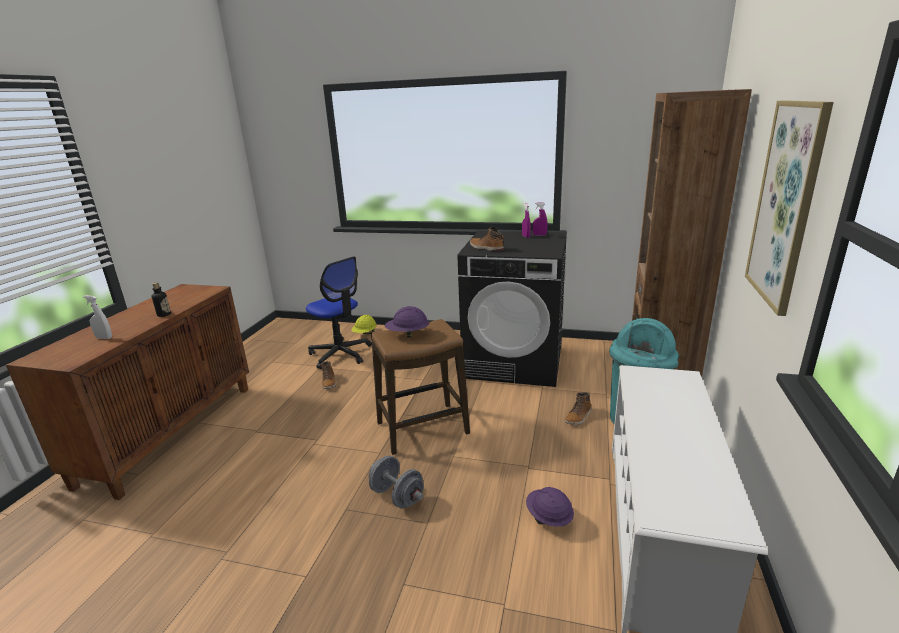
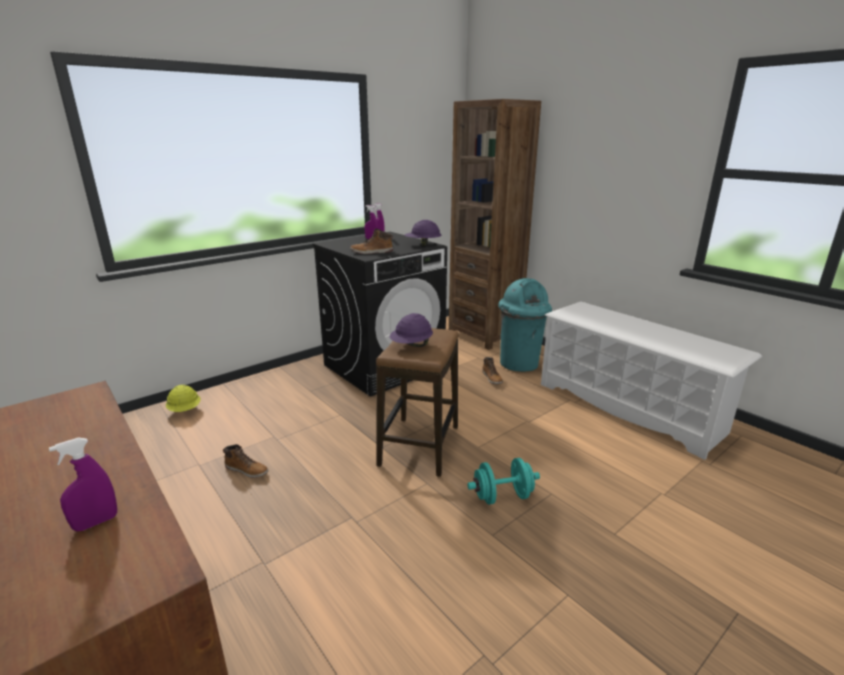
camera: 55 degrees left, 0 degrees up
white spray bottle [83,295,112,339] -> purple spray bottle [49,438,117,532]
bottle [152,282,171,317] -> none
office chair [306,256,372,369] -> none
grey dumbbell [369,456,424,508] -> turquoise dumbbell [467,458,540,505]
purple hard hat [526,487,574,527] -> purple hard hat moved to [405,220,441,246]
picture [745,100,834,316] -> none

